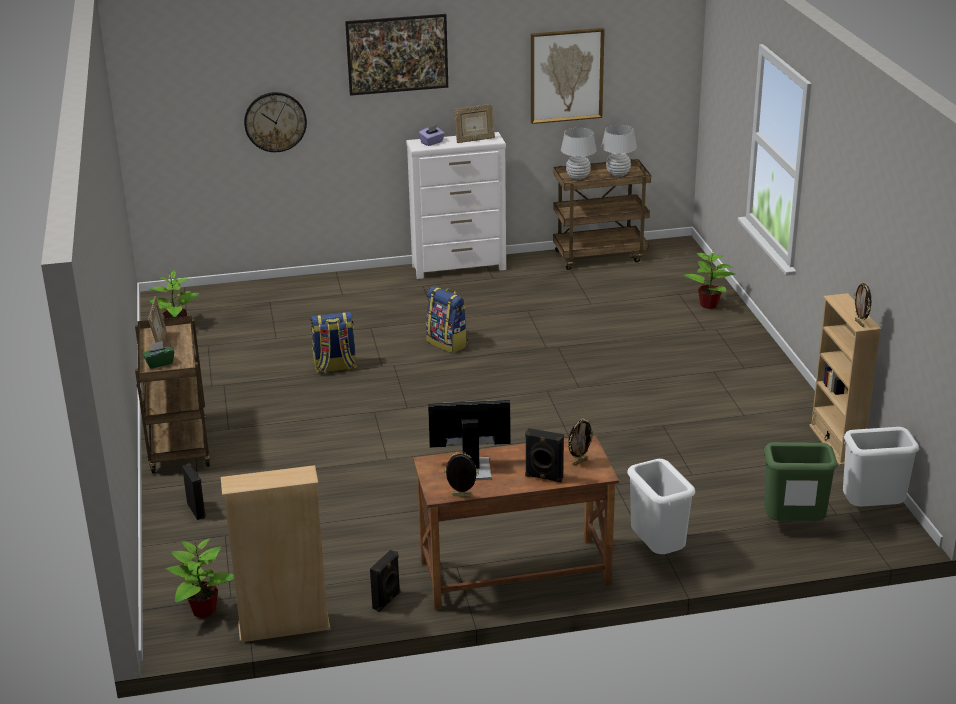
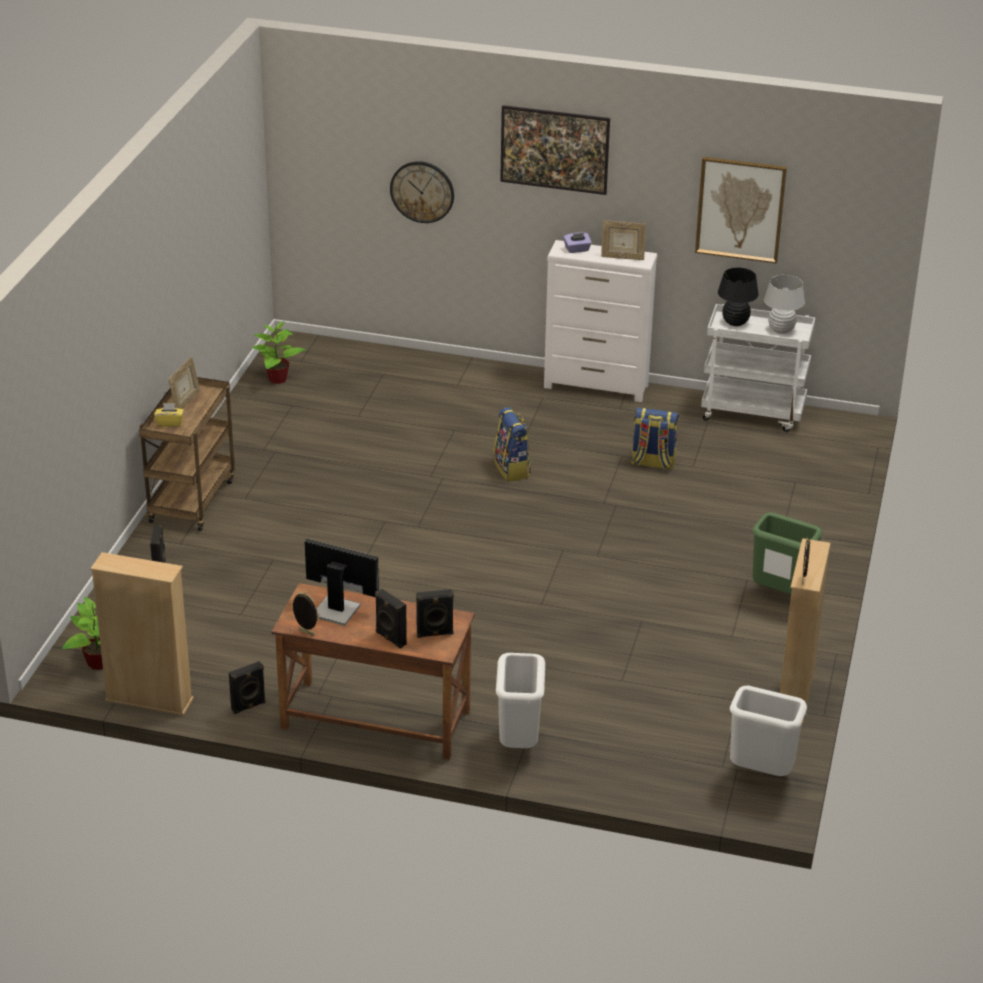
camera: 25 degrees right, 5 degrees up
green tissue box [142,341,174,368] -> yellow tissue box [154,403,184,427]
backpack [310,312,357,373] -> backpack moved to [631,407,679,470]
brown cart [553,159,651,270] -> white cart [701,304,815,432]
white table lamp [561,128,597,180] -> black table lamp [718,268,759,326]
picture frame [568,419,594,466] -> black speaker [416,589,454,638]
potted plant [683,253,735,309] -> none
green trash can [764,442,838,521] -> green trash can moved to [752,513,823,594]

